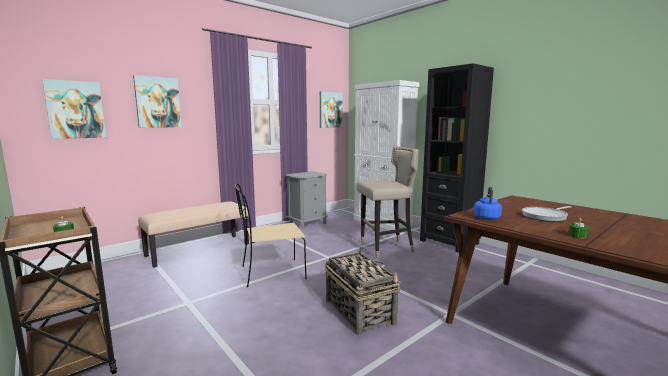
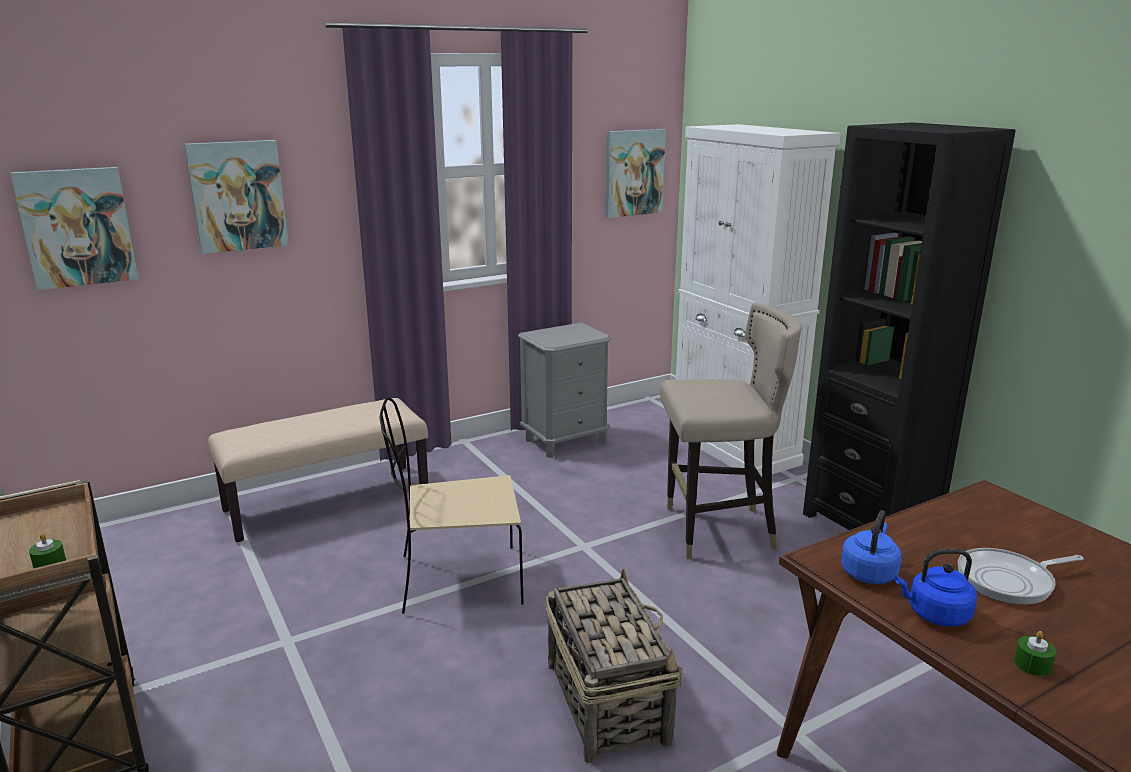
camera: 10 degrees right, 10 degrees up
none -> blue kettle [895,549,977,627]

